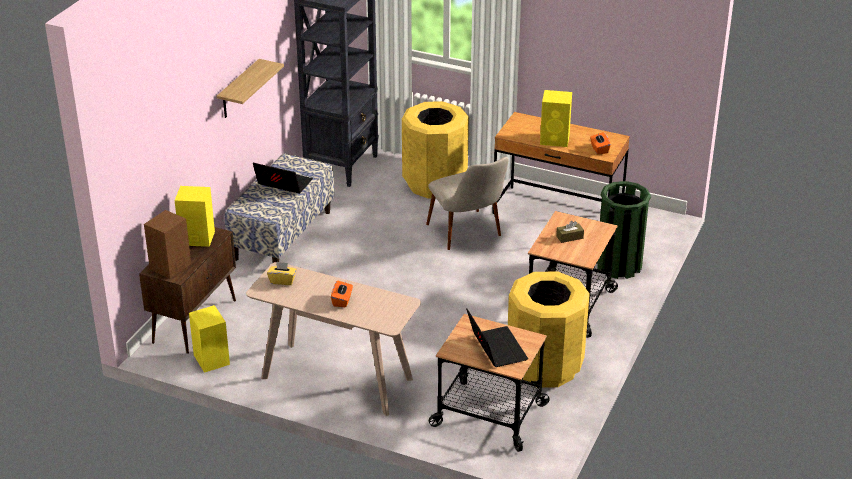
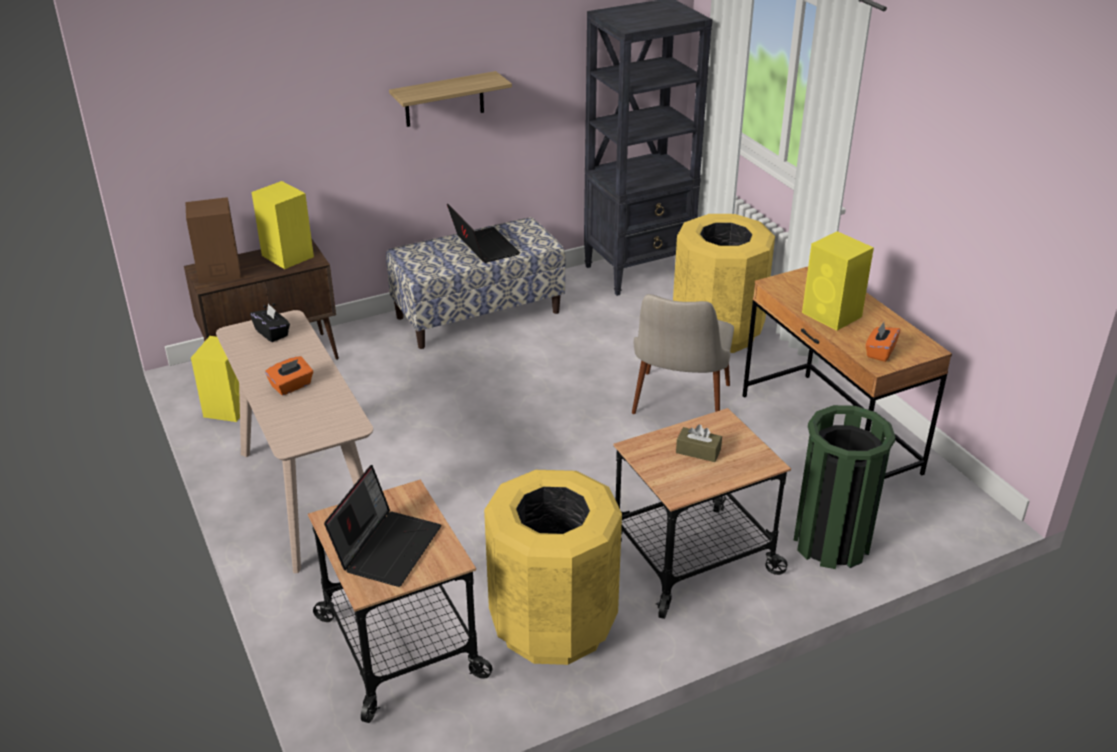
camera: 40 degrees right, 0 degrees up
yellow tissue box [267,262,297,285] -> black tissue box [250,304,290,342]

